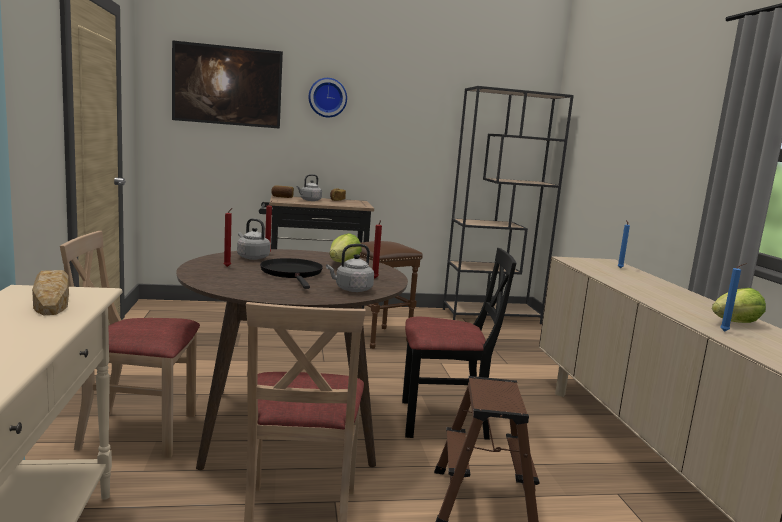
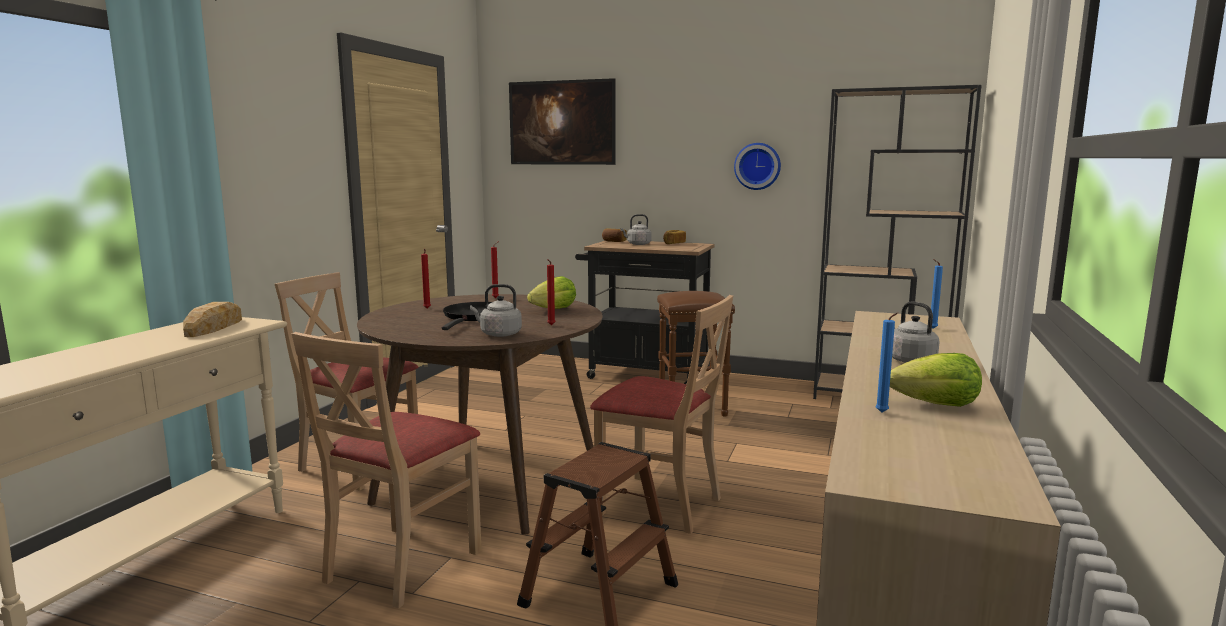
camera: 30 degrees right, 0 degrees up
grey kettle [237,218,270,260] -> grey kettle moved to [892,301,940,363]
wall clock [309,78,347,118] -> wall clock moved to [734,143,781,190]
black chair [402,248,516,440] -> beige chair [590,295,733,534]

